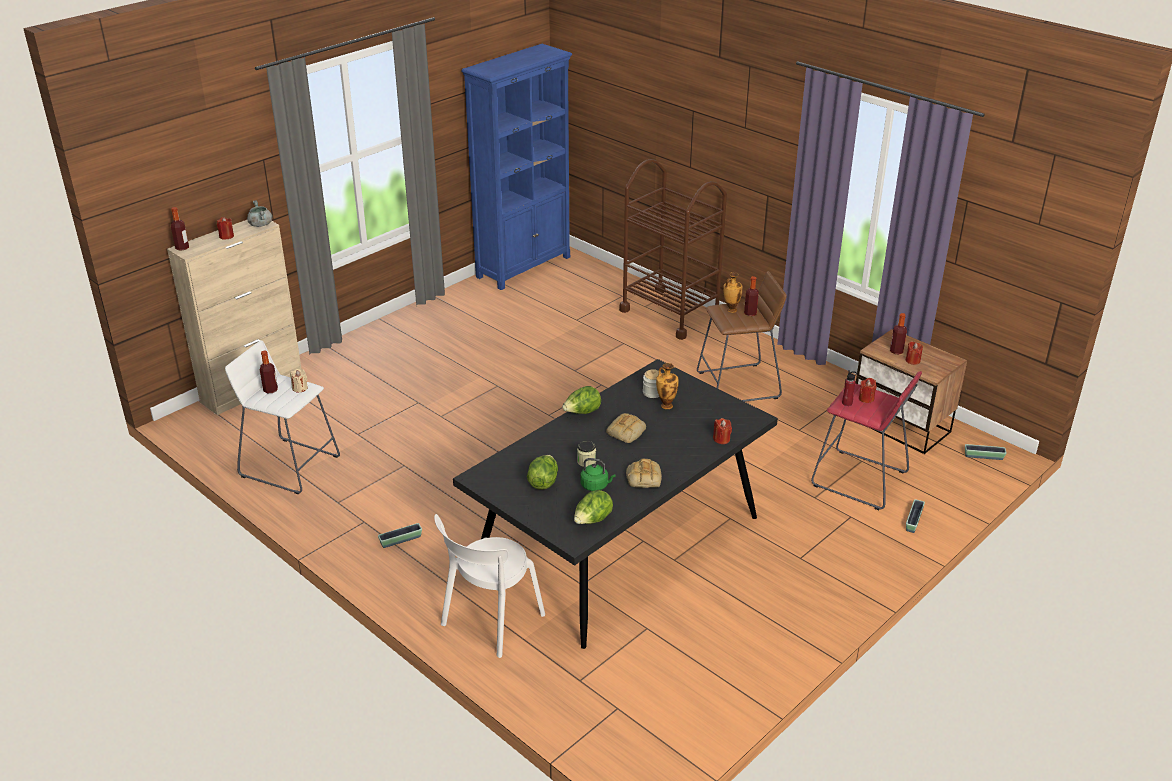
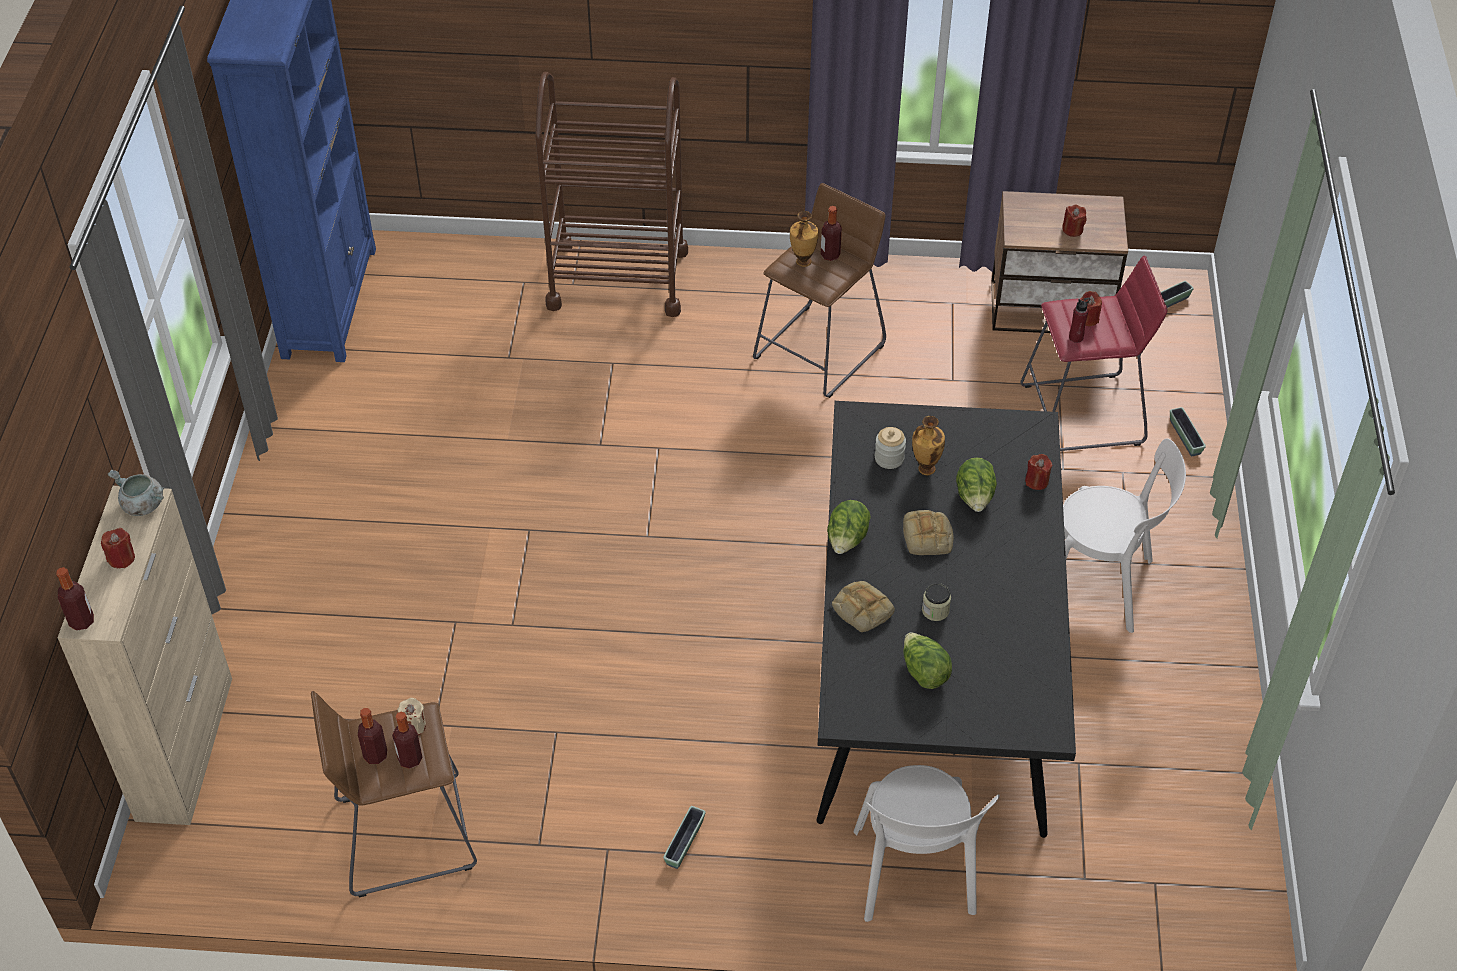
camera: 40 degrees left, 15 degrees up
white stool [225,340,340,494] -> brown stool [311,691,477,897]
lettuce [574,490,613,524] -> lettuce moved to [956,458,997,512]
green kettle [580,458,616,491] -> none
bread [626,459,662,488] -> bread moved to [832,581,895,632]
bottle [890,313,907,354] -> bottle moved to [392,712,422,769]
none -> white chair [1063,438,1186,633]

